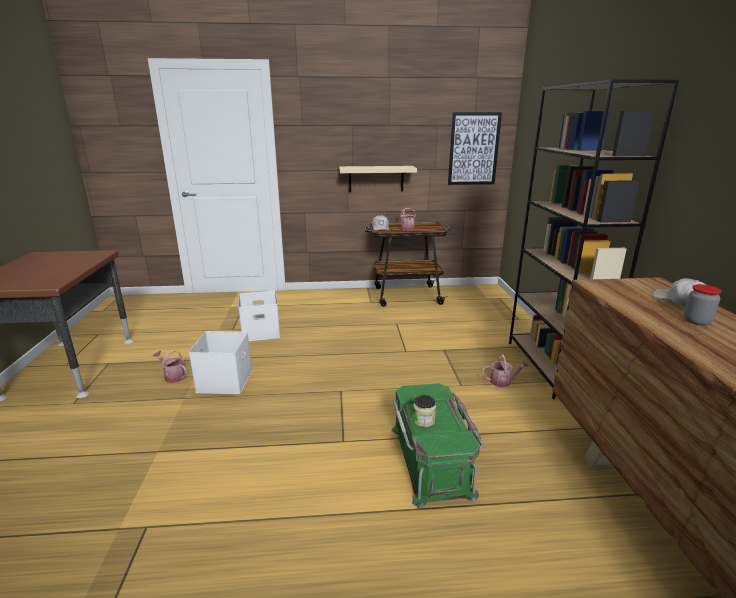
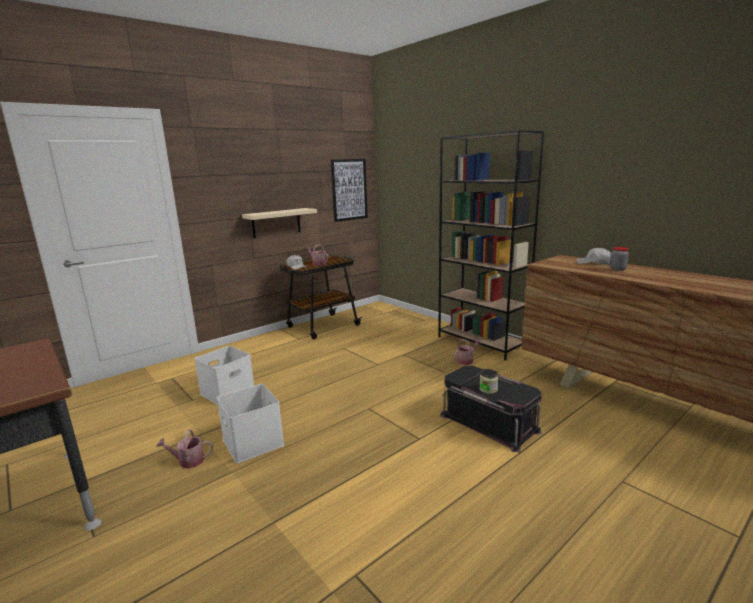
camera: 35 degrees left, 5 degrees down
green storage box [392,383,484,508] -> black storage box [440,366,542,452]

